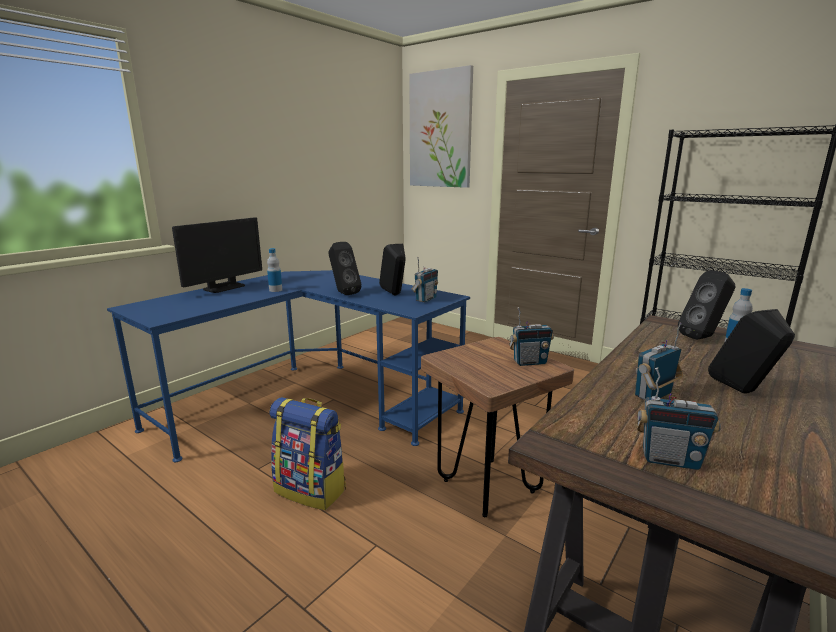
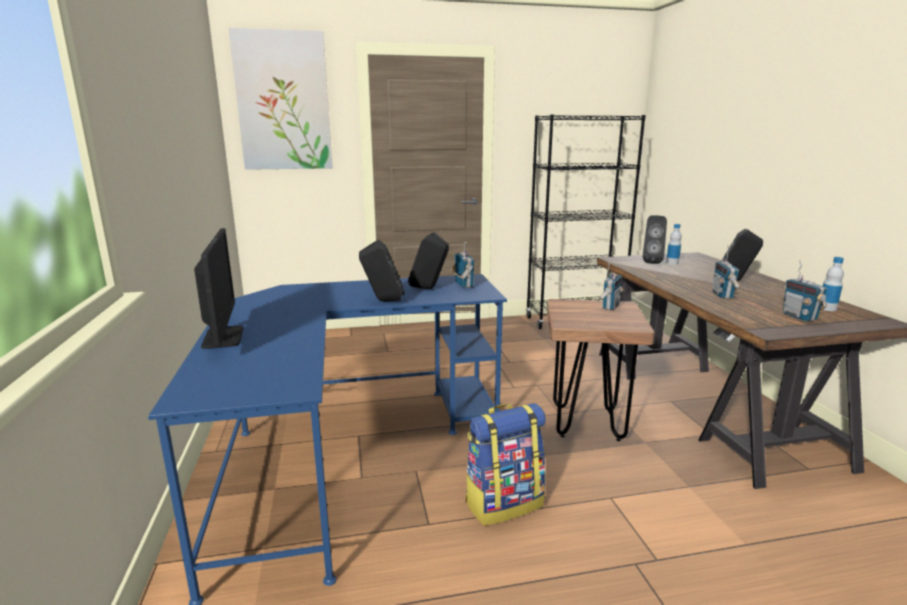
camera: 50 degrees left, 0 degrees up
bottle [267,248,282,292] -> bottle moved to [823,257,844,311]
radio [637,367,721,470] -> radio turned 105 degrees clockwise [783,261,827,321]

